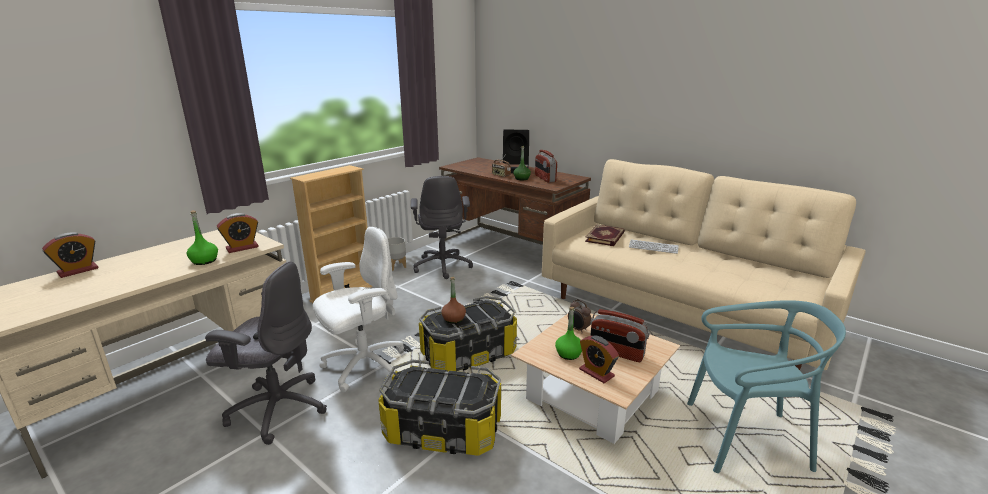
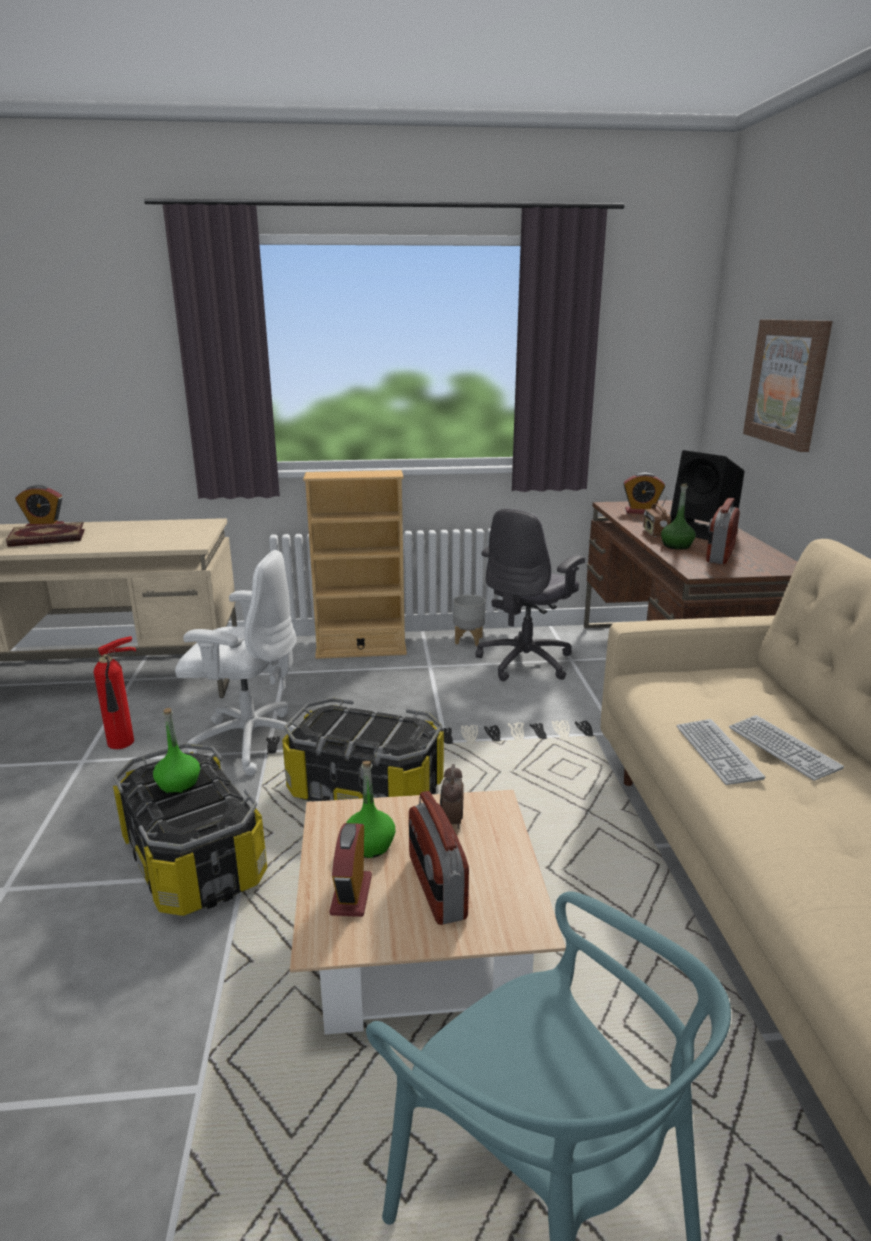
camera: 45 degrees right, 0 degrees up
green bottle [186,210,218,265] -> green bottle moved to [153,708,200,794]
grey office chair [205,261,327,445] -> fire extinguisher [94,636,136,749]
alarm clock [217,213,259,253] -> alarm clock moved to [623,473,665,514]
brown bottle [441,277,466,324] -> none
book [585,224,625,246] -> book moved to [6,522,85,547]
none -> keyboard [677,719,765,785]
none -> picture [743,319,833,452]

